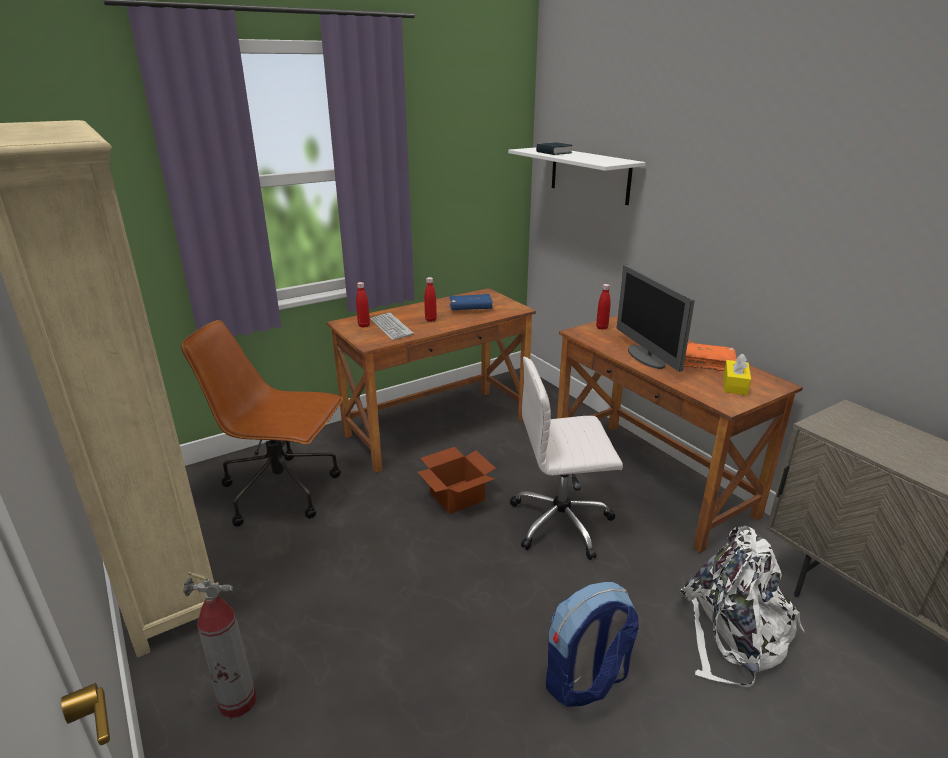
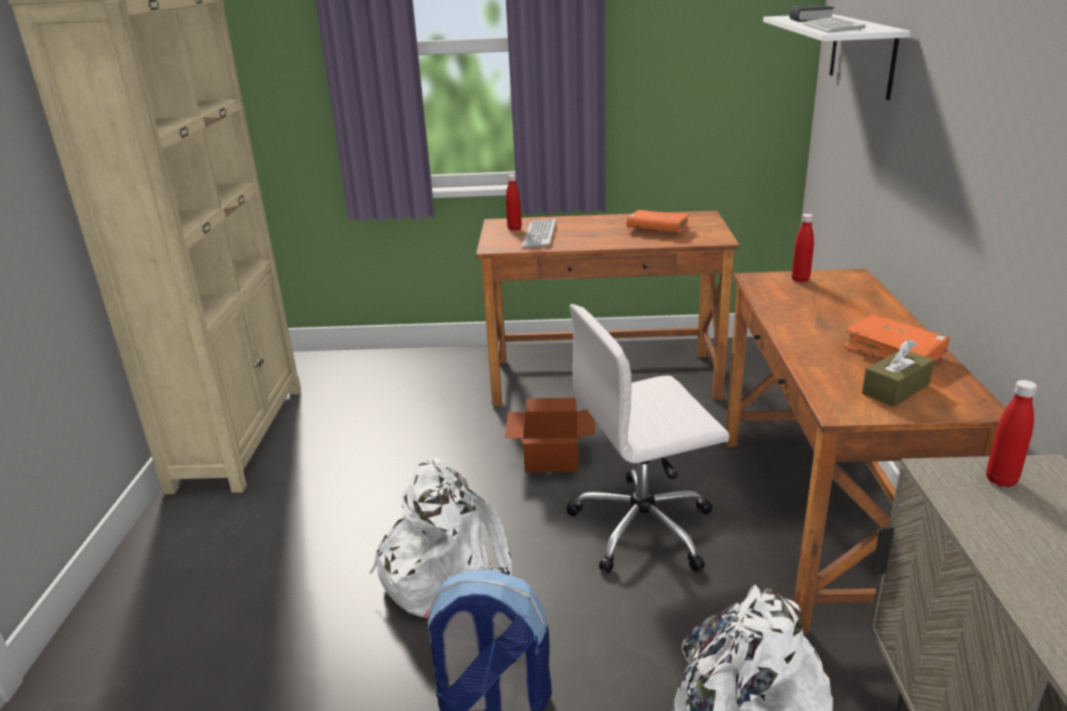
camera: 35 degrees right, 0 degrees up
brown office chair [181,320,343,527] -> none
fire extinguisher [183,571,256,718] -> none
red bottle [424,277,437,322] -> red bottle moved to [986,380,1037,487]
blue book [449,294,493,310] -> orange book [627,210,690,233]
white office chair [510,356,623,560] -> white office chair turned 45 degrees counterclockwise [566,304,729,573]
monitor [616,265,695,372] -> none
yellow tissue box [723,353,751,395] -> brown tissue box [862,339,934,407]
none -> white backpack [369,458,512,618]
none -> keyboard [803,17,866,33]

